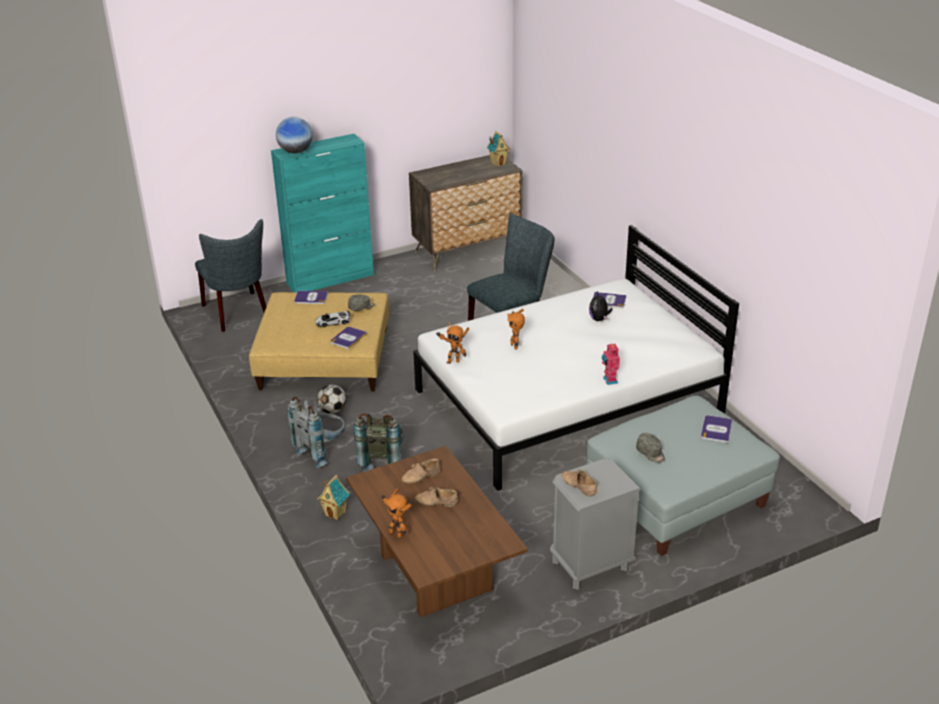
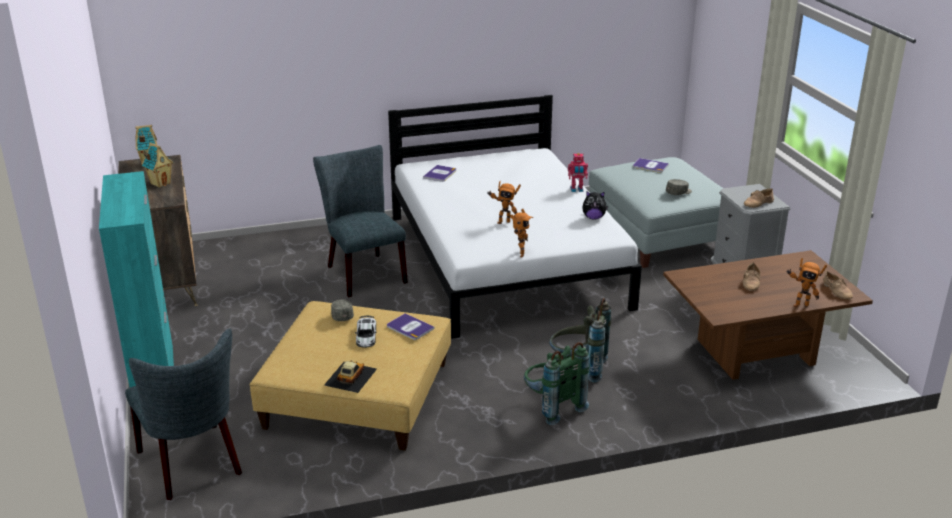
camera: 80 degrees left, 5 degrees down
grey chair [195,219,266,332] -> grey chair turned 75 degrees clockwise [125,328,242,500]
globe [276,117,312,154] -> none
grey backpack [287,397,346,468] -> green backpack [524,342,590,425]
book [294,291,328,304] -> none
football [317,384,347,414] -> none
toy house [317,475,350,520] -> toy house moved to [142,143,174,188]
toy robot [381,488,412,538] -> toy robot turned 45 degrees clockwise [786,258,827,307]
beige shoe [402,459,440,484] -> beige shoe moved to [823,271,853,300]
plush toy [589,291,613,321] -> plush toy moved to [582,191,608,220]
none -> toy car [324,361,377,393]

